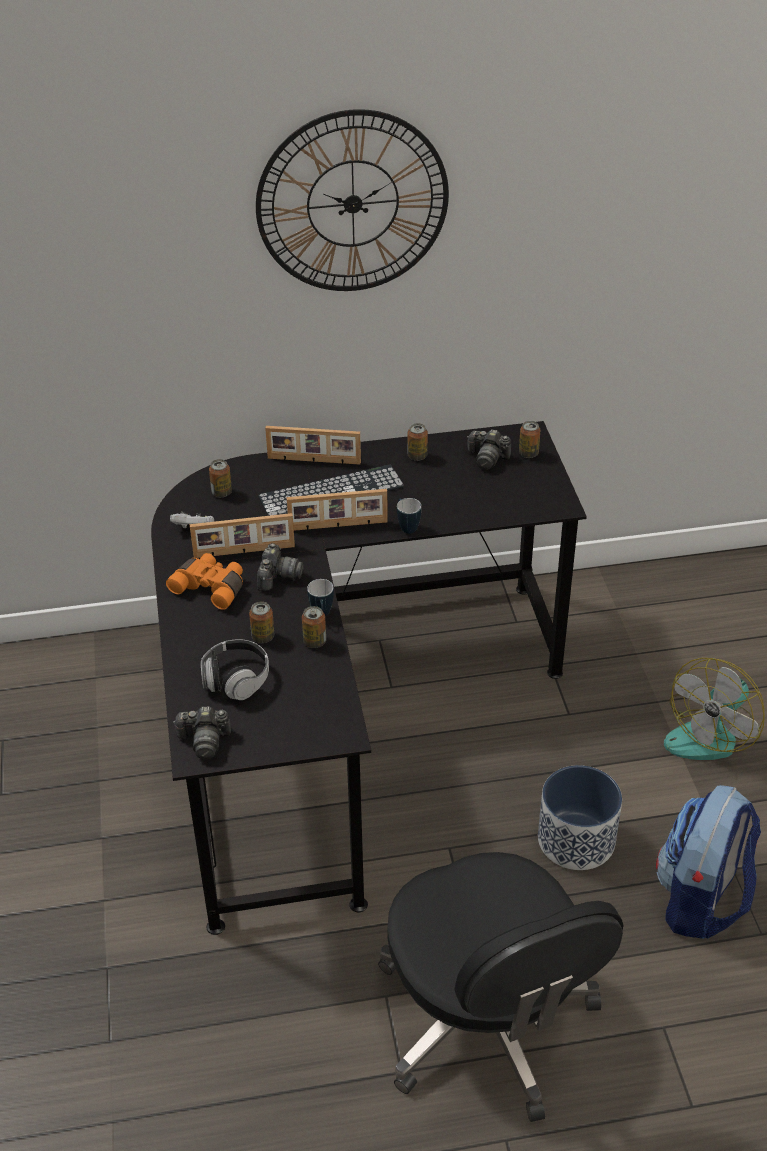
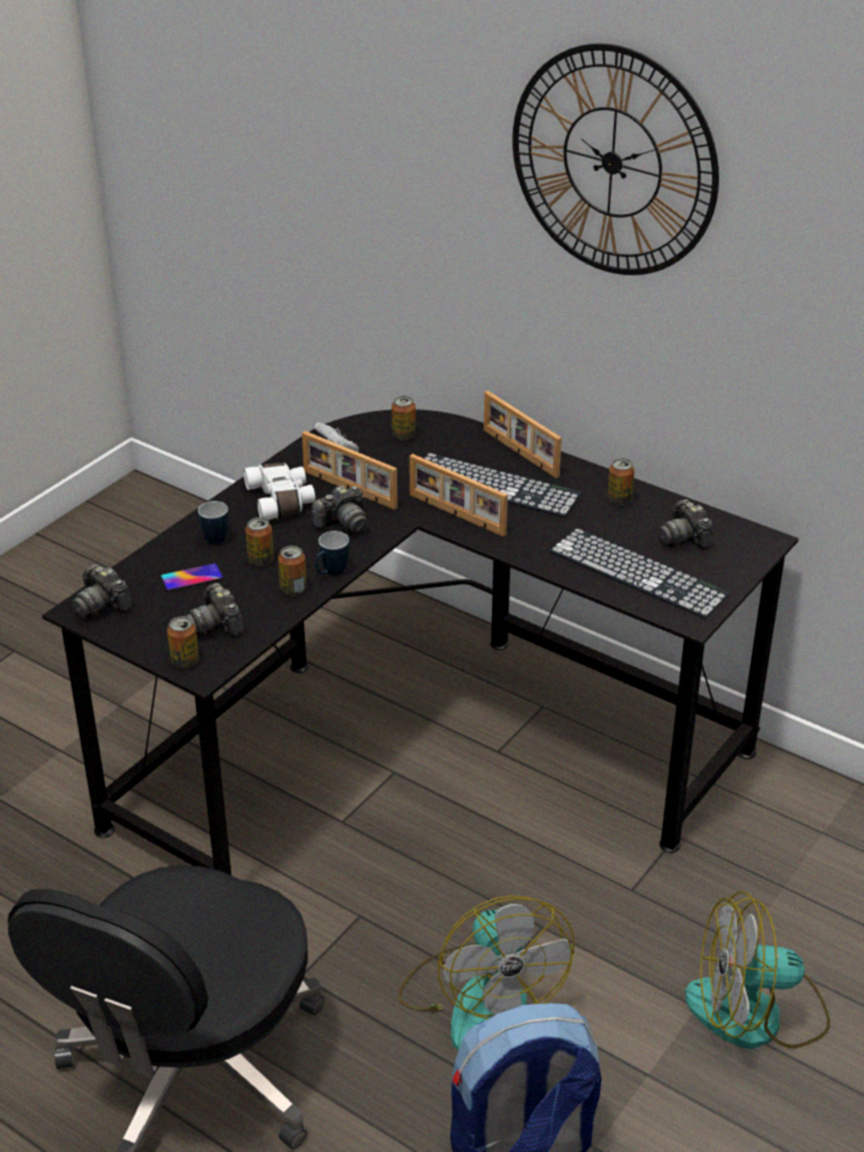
camera: 45 degrees right, 5 degrees down
orange binoculars [166,553,243,610] -> white binoculars [244,463,315,520]
headphones [201,639,269,700] -> phone [161,563,223,591]
mug [397,498,421,534] -> mug moved to [198,501,228,545]
can [519,421,540,458] -> can moved to [167,616,199,668]
planter [538,765,622,870] -> fan [398,896,574,1051]
none -> camera [186,583,244,637]
none -> keyboard [549,528,730,619]

